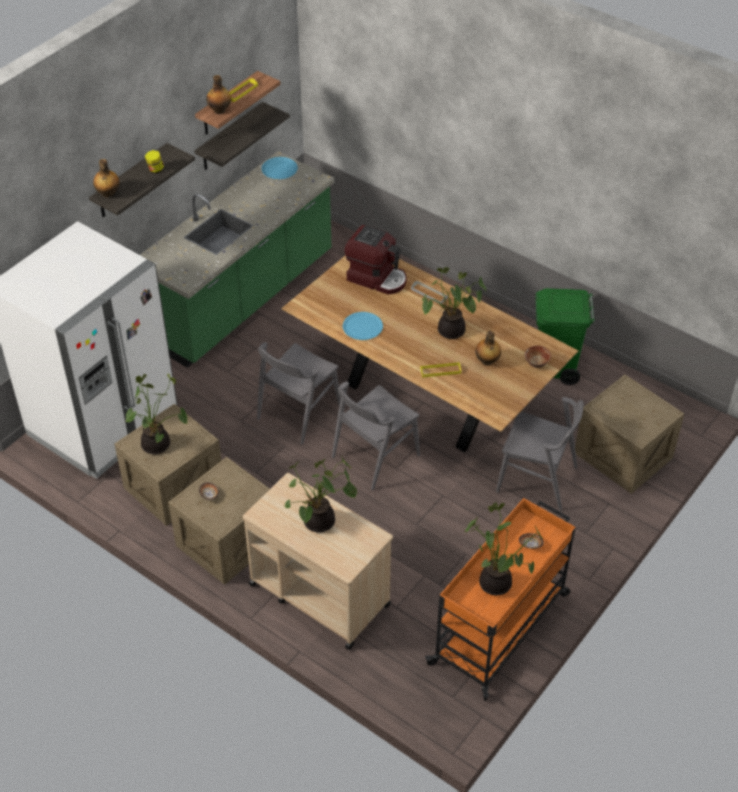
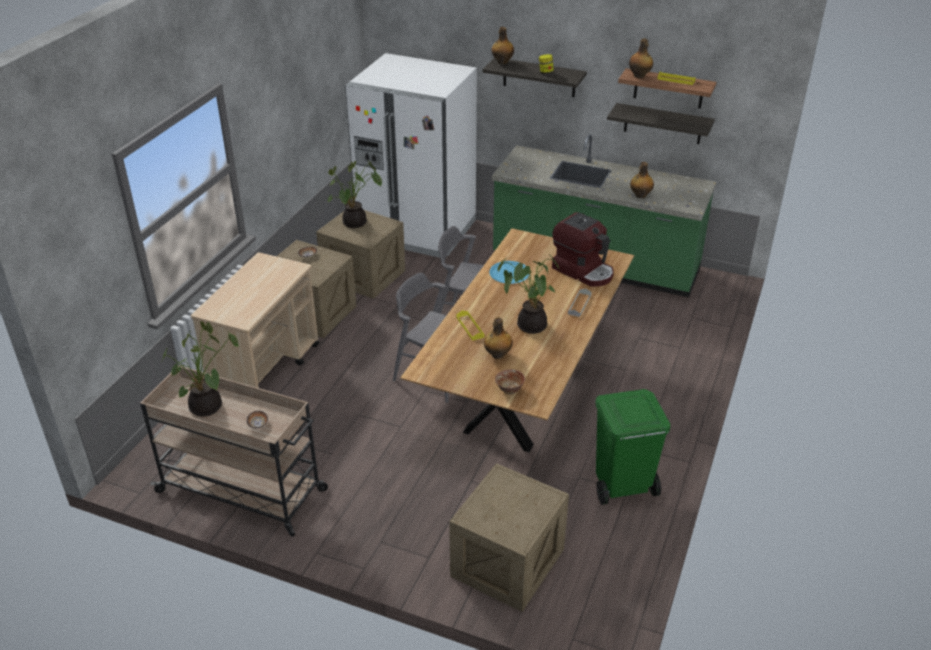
camera: 75 degrees right, 10 degrees down
blue plate [261,157,298,179] -> none
potted plant [285,458,357,532] -> none
coffee machine [345,225,407,294] -> coffee machine turned 60 degrees counterclockwise [552,212,614,287]
orange cart [425,498,576,701] -> beige cart [140,365,328,537]
grey chair [496,397,583,511] -> none
none -> bottle [630,162,654,198]

